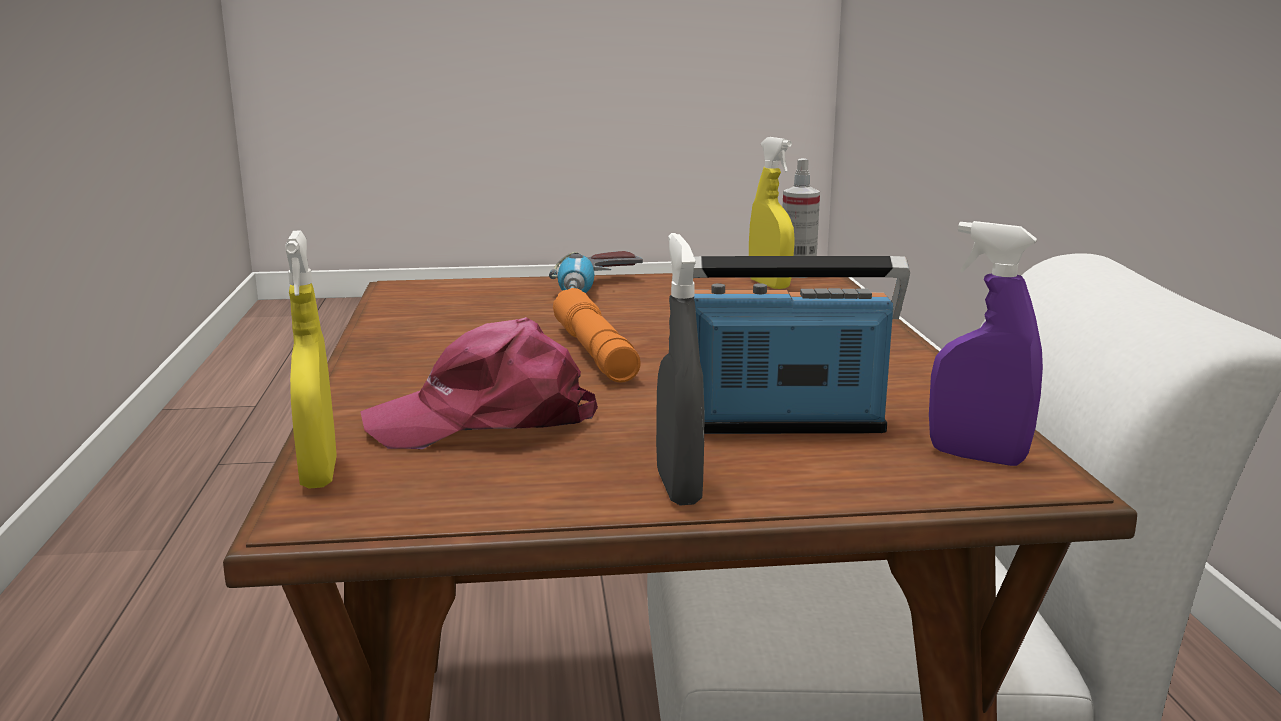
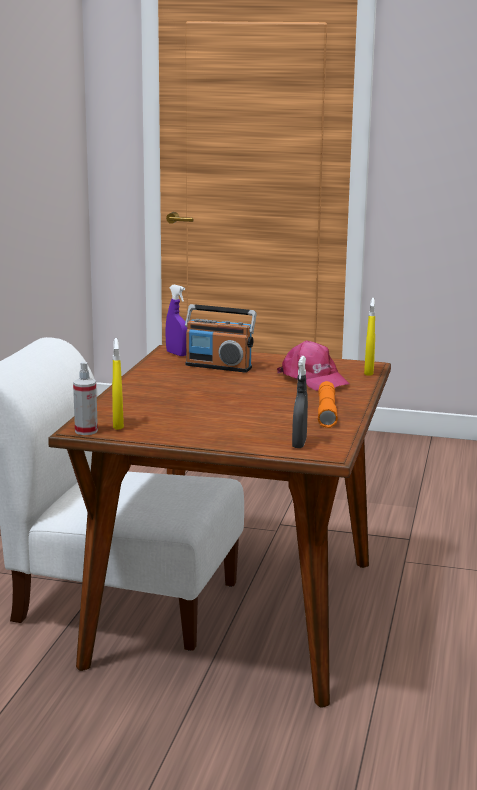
camera: 160 degrees left, 0 degrees up
pink cap [360,317,598,449] -> pink cap turned 45 degrees clockwise [277,340,349,391]
power drill [549,251,643,293] -> none
orange flashlight [553,288,641,382] -> orange flashlight moved to [318,381,338,428]
grey spray bottle [656,233,704,505] -> grey spray bottle moved to [292,356,308,448]

